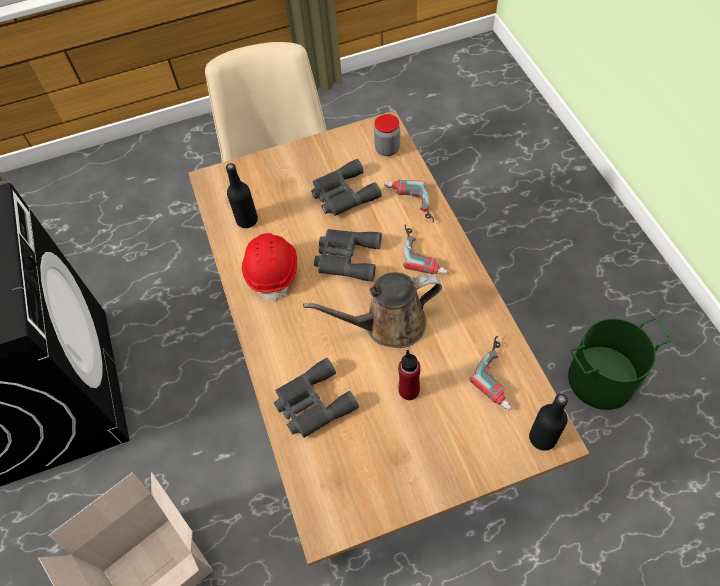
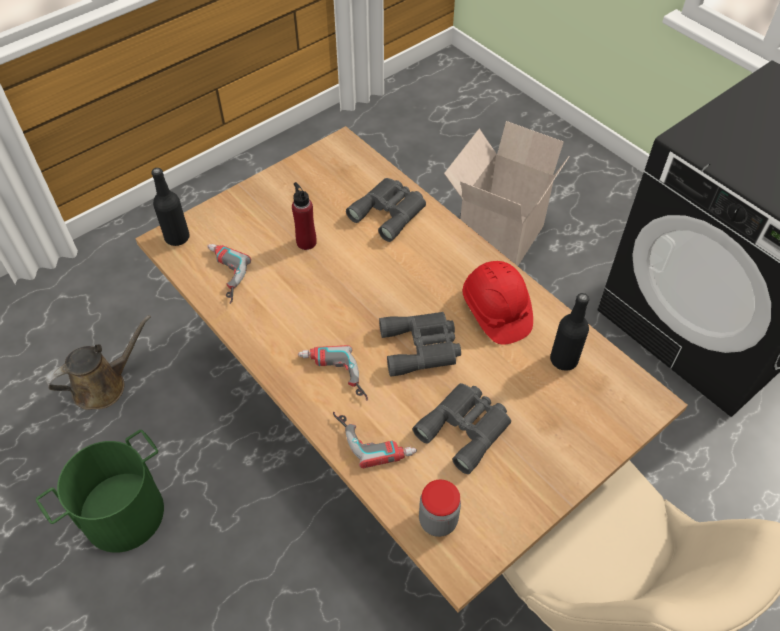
camera: 155 degrees right, 5 degrees down
brown watering can [303,272,442,348] -> brown watering can moved to [45,315,151,409]

